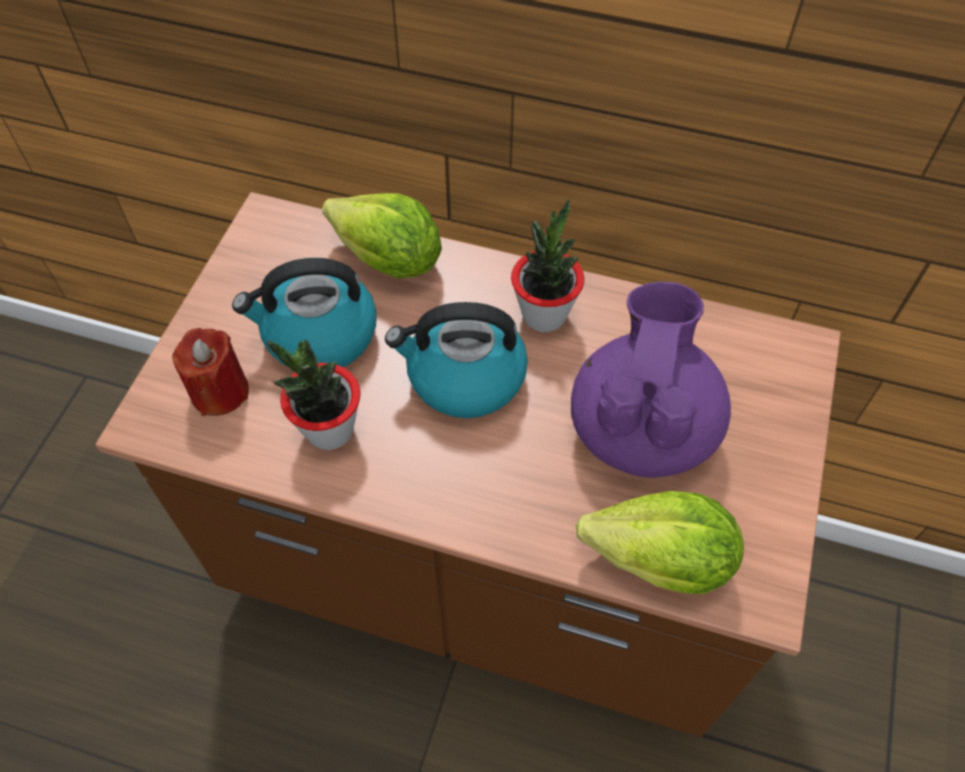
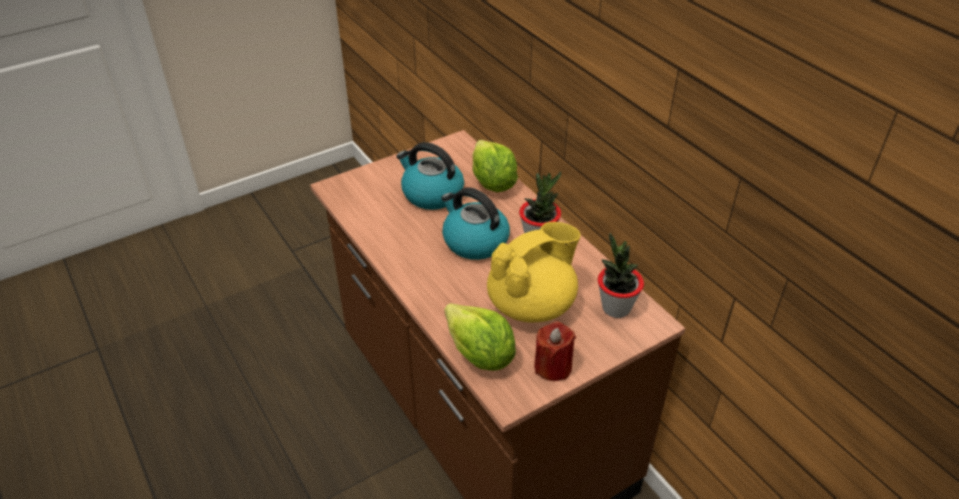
camera: 40 degrees right, 15 degrees down
red candle [172,328,249,416] -> red candle moved to [534,321,576,381]
potted plant [267,339,360,450] -> potted plant moved to [598,233,644,318]
purple teapot [571,282,731,478] -> yellow teapot [487,222,581,322]

